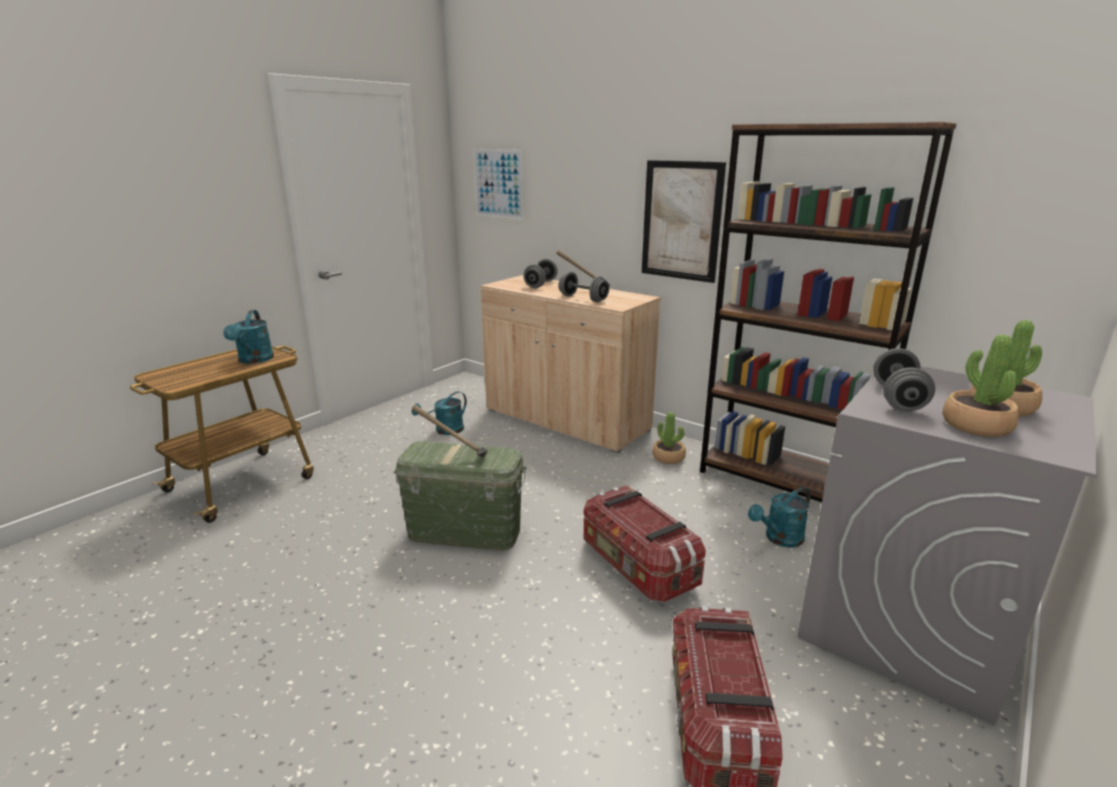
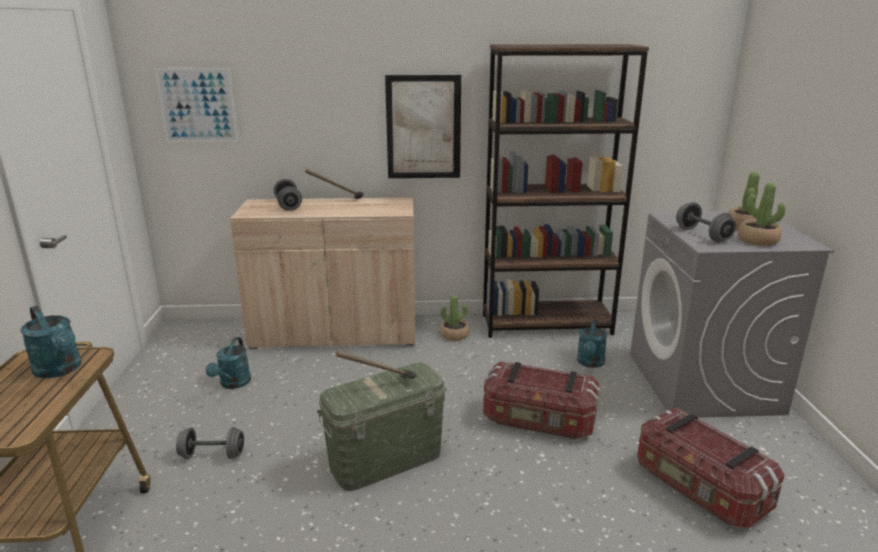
camera: 40 degrees left, 0 degrees up
grey dumbbell [559,272,609,302] -> grey dumbbell moved to [176,427,244,459]

